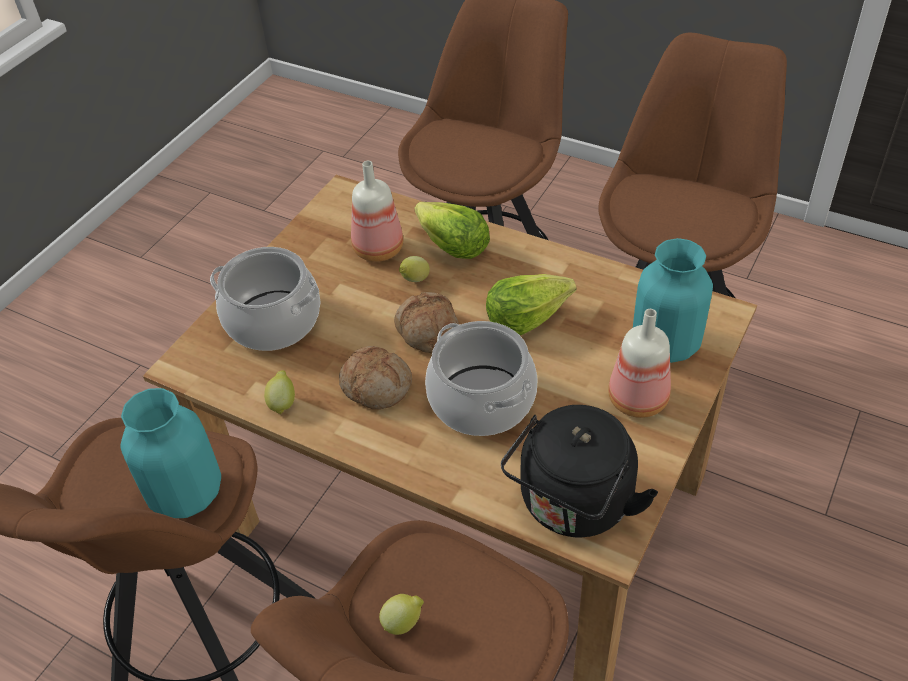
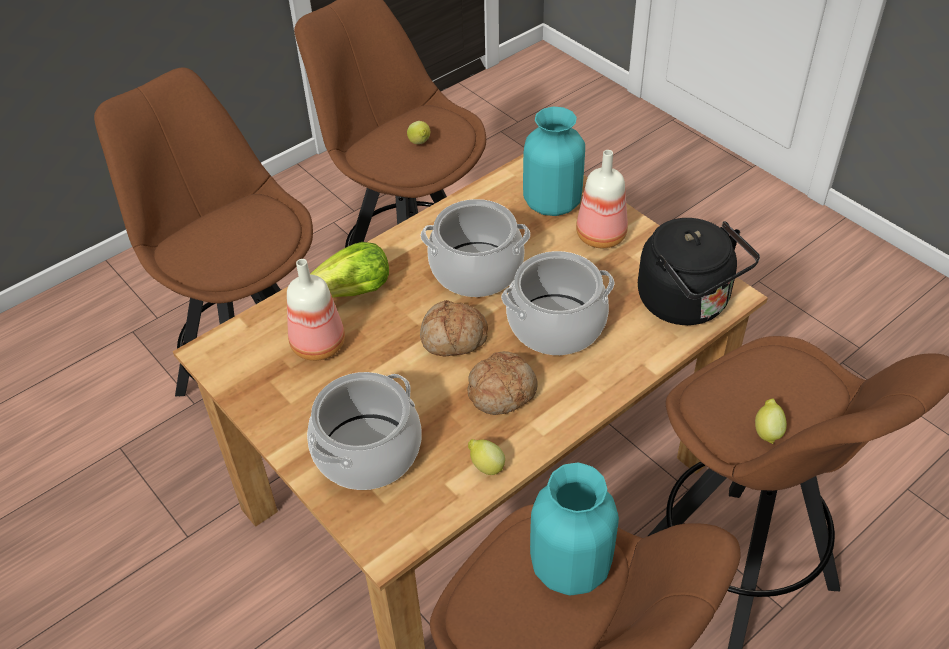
camera: 70 degrees left, 0 degrees up
lemon [399,256,430,282] -> lemon moved to [407,121,430,144]
lettuce [486,274,576,335] -> cooking pot [421,199,530,297]

